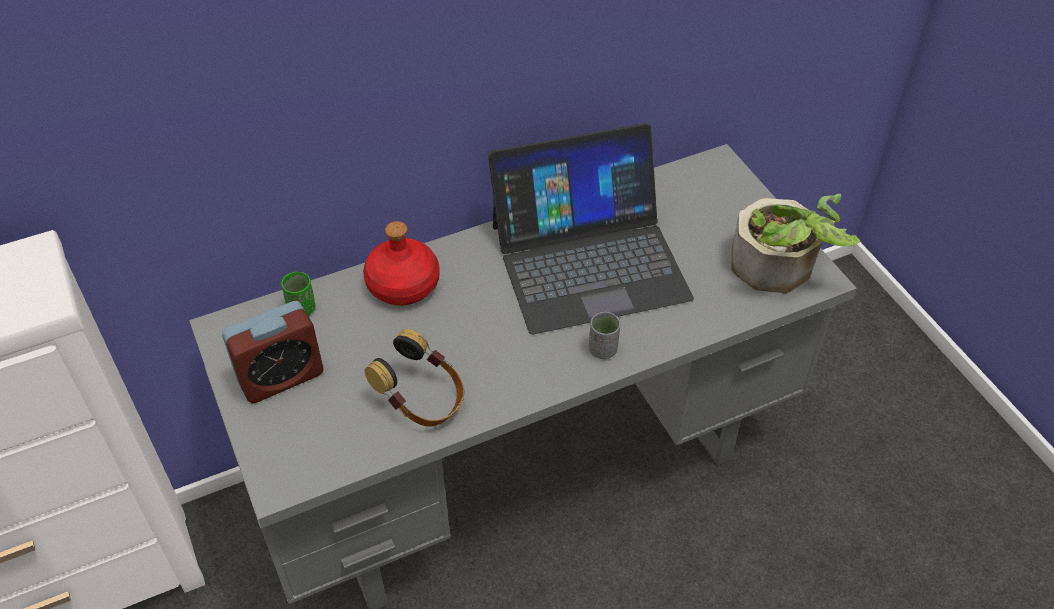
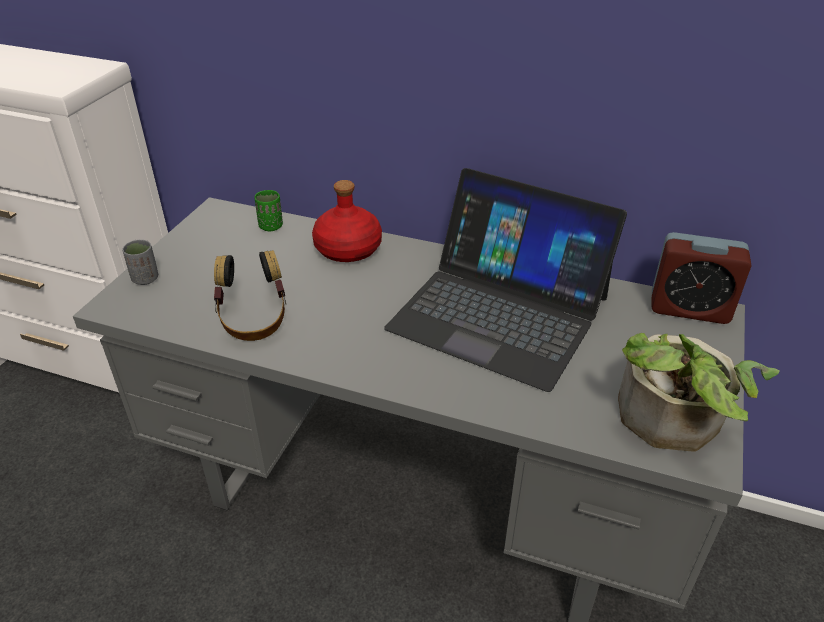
camera: 45 degrees right, 10 degrees down
alarm clock [222,301,324,404] -> alarm clock moved to [651,232,752,324]
grey cup [589,312,620,359] -> grey cup moved to [122,240,158,285]

